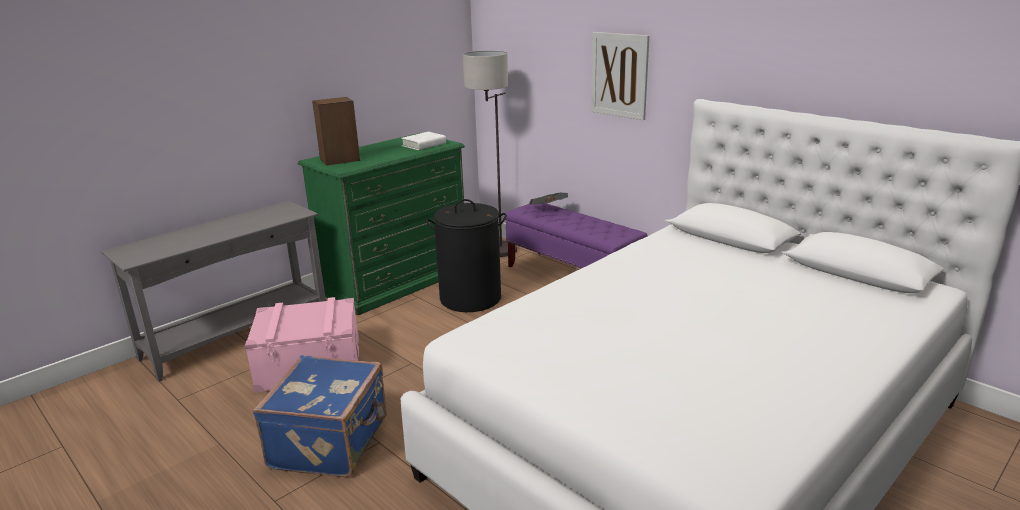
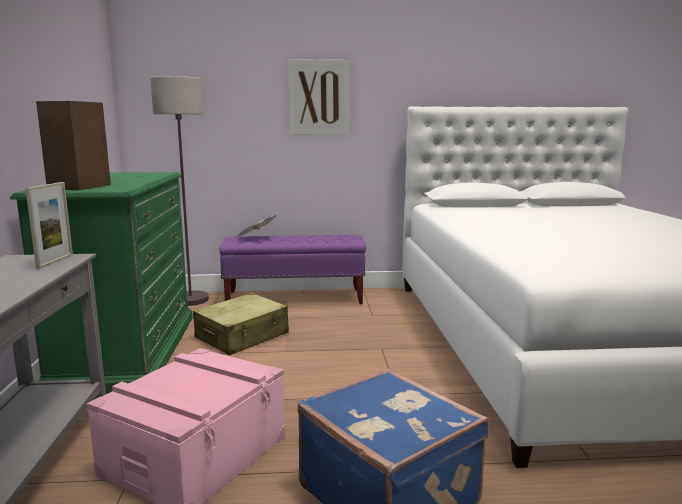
camera: 50 degrees left, 10 degrees down
white book [401,132,446,150] -> none
black laundry basket [426,199,507,312] -> beige suitcase [193,293,289,355]
none -> picture frame [25,182,73,269]

